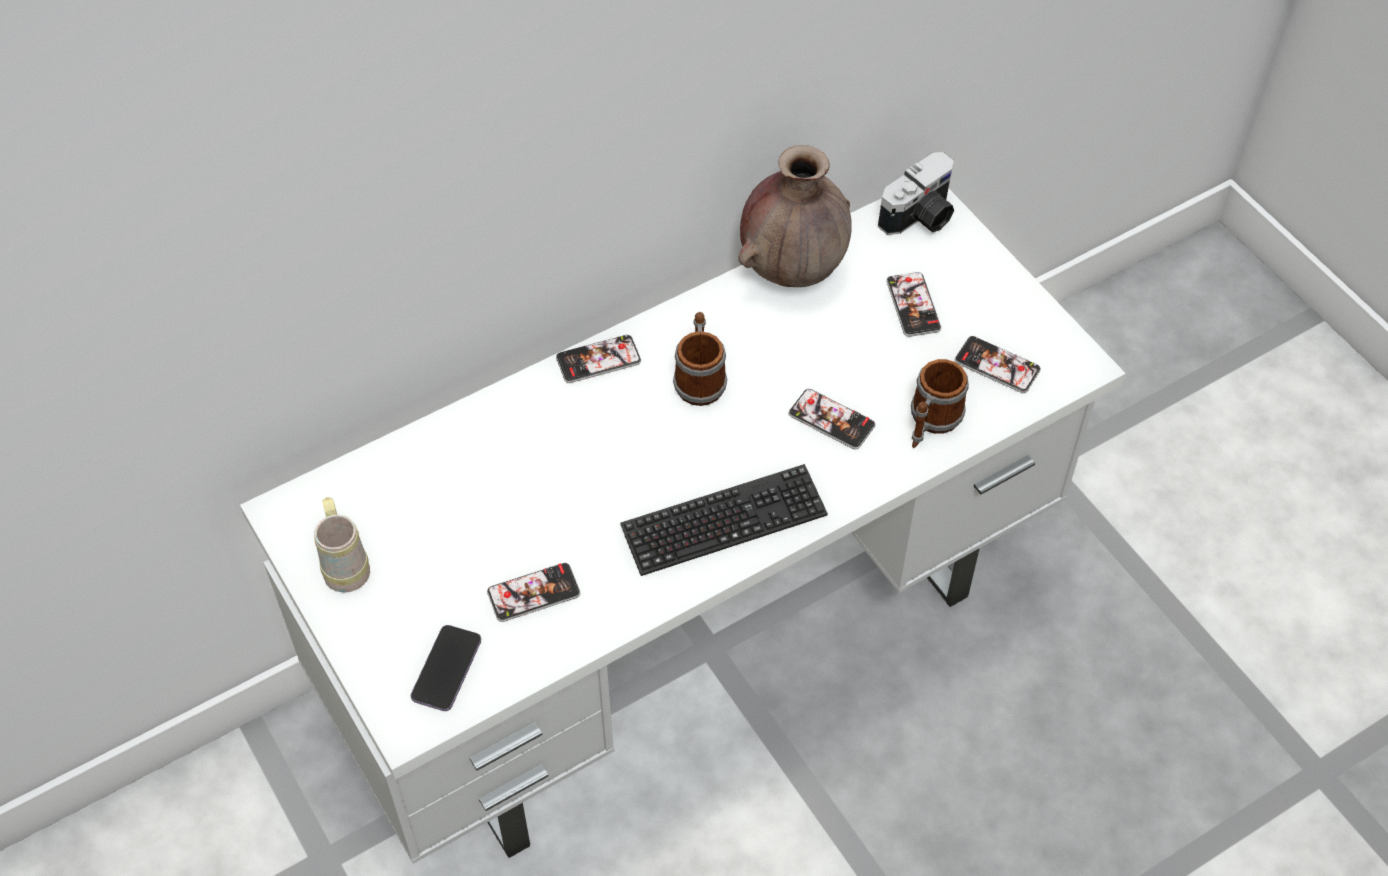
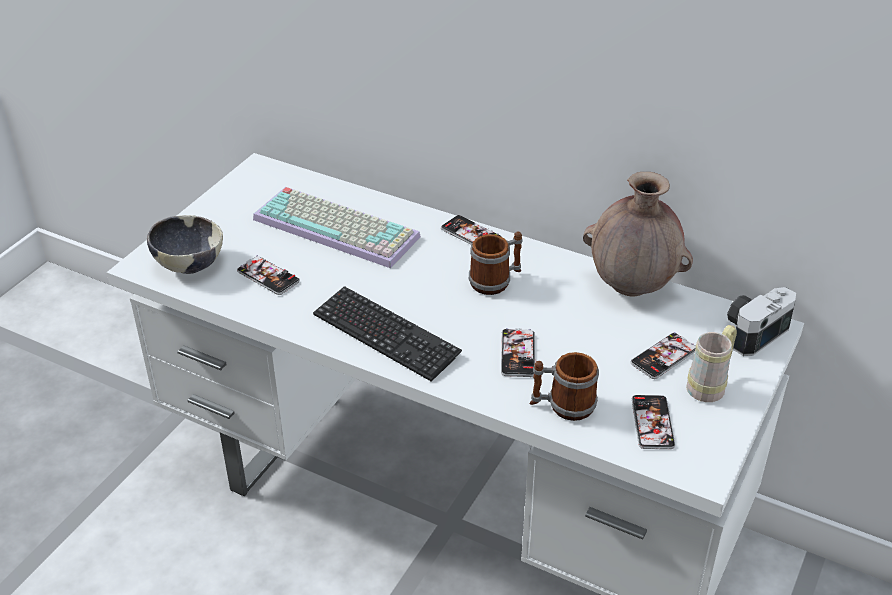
camera: 60 degrees right, 15 degrees down
beige mug [314,497,370,593] -> beige mug moved to [686,325,737,402]
phone [411,625,481,711] -> bowl [147,215,223,274]
camera [878,152,954,235] -> camera turned 120 degrees clockwise [727,287,796,356]
none -> keyboard [253,187,421,268]

